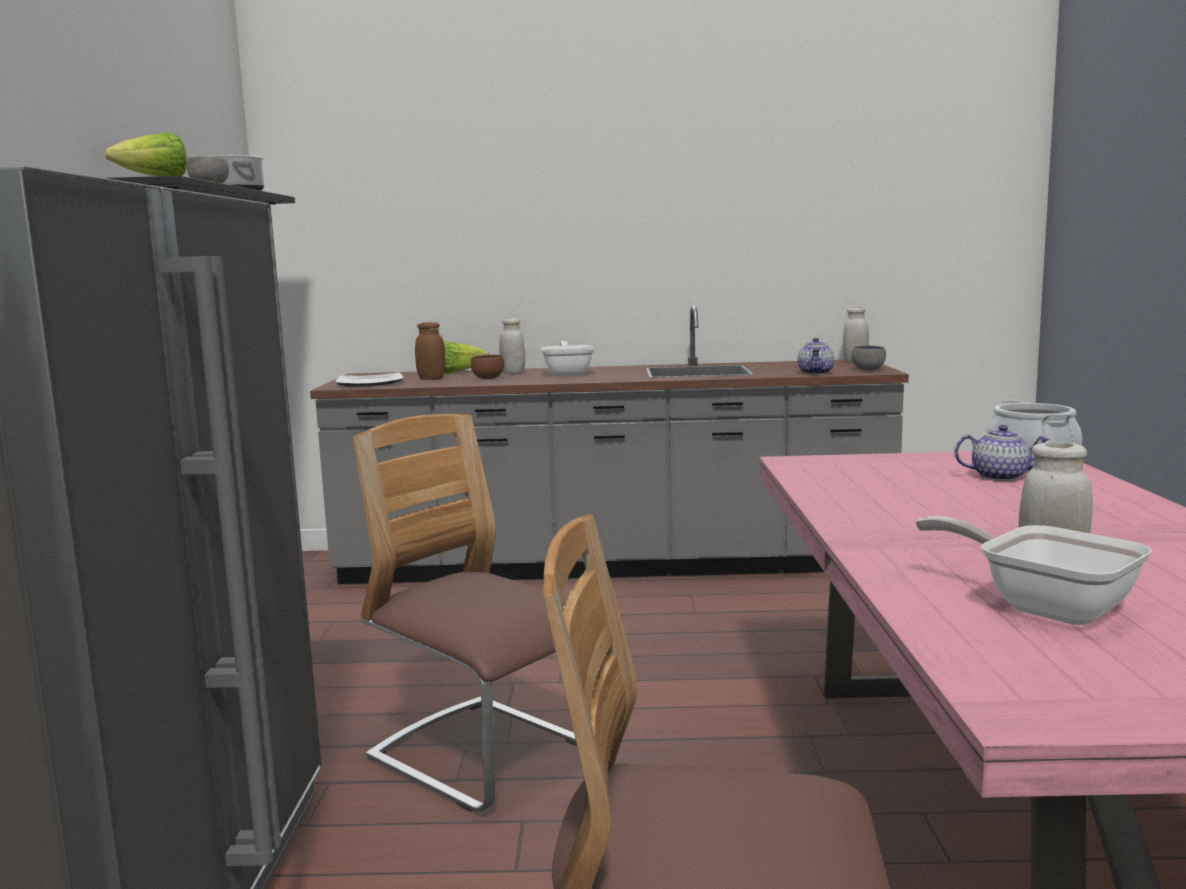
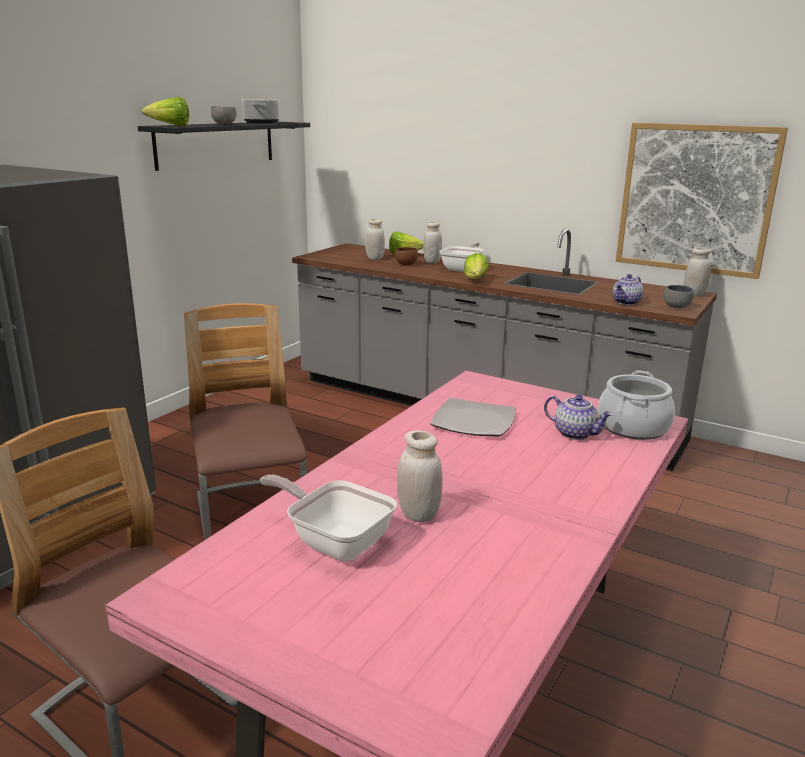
camera: 30 degrees right, 10 degrees up
plate [336,373,403,387] -> plate moved to [430,398,516,437]
brown jar [415,322,446,380] -> white jar [365,219,385,260]
frying pan [916,516,1152,625] -> frying pan turned 45 degrees counterclockwise [260,475,397,562]
none -> lettuce [464,253,489,279]
none -> picture [616,123,788,279]

